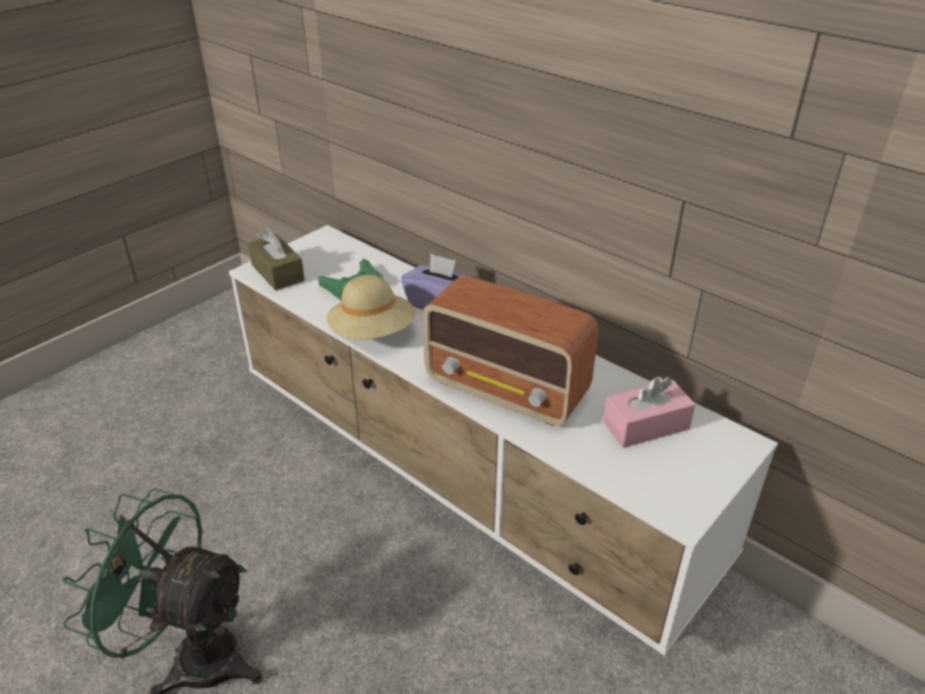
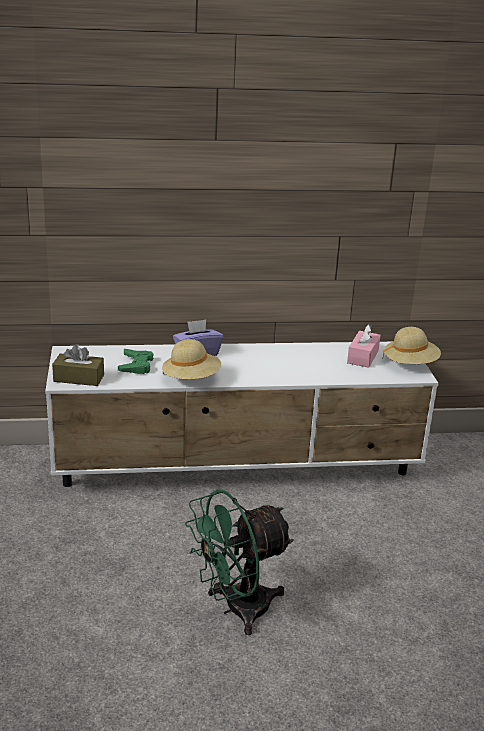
camera: 50 degrees left, 10 degrees down
radio [423,275,598,426] -> none
none -> beige hat [382,327,441,364]

